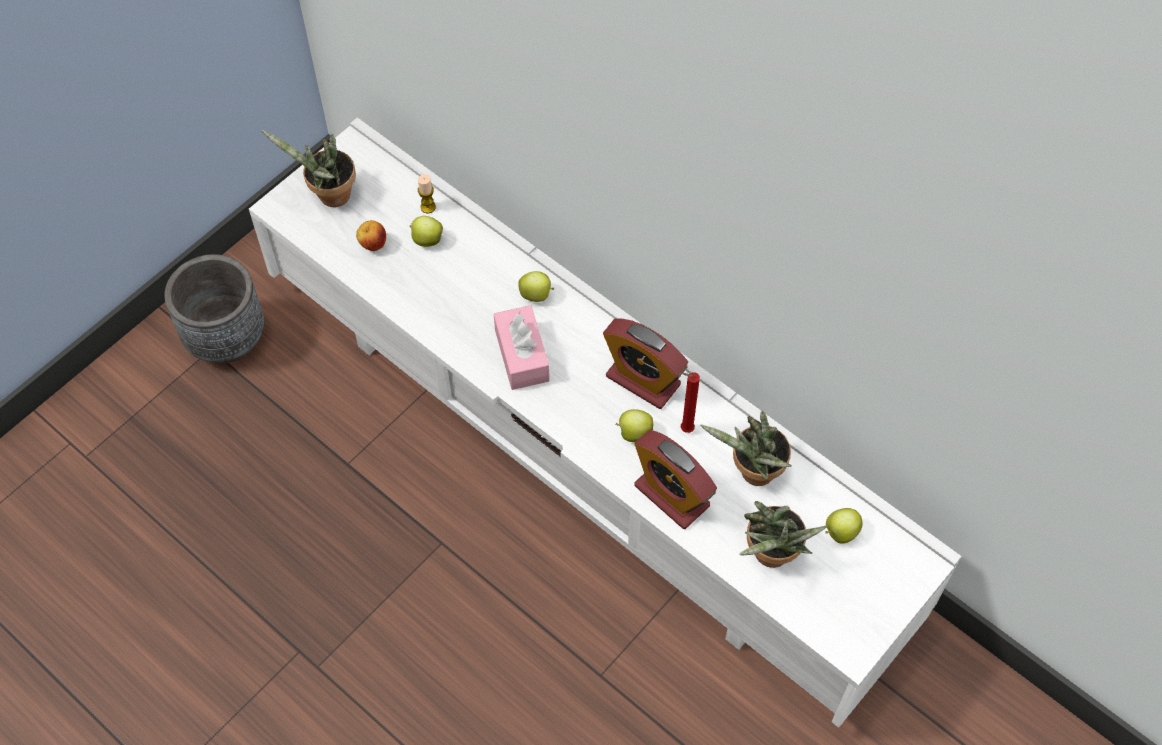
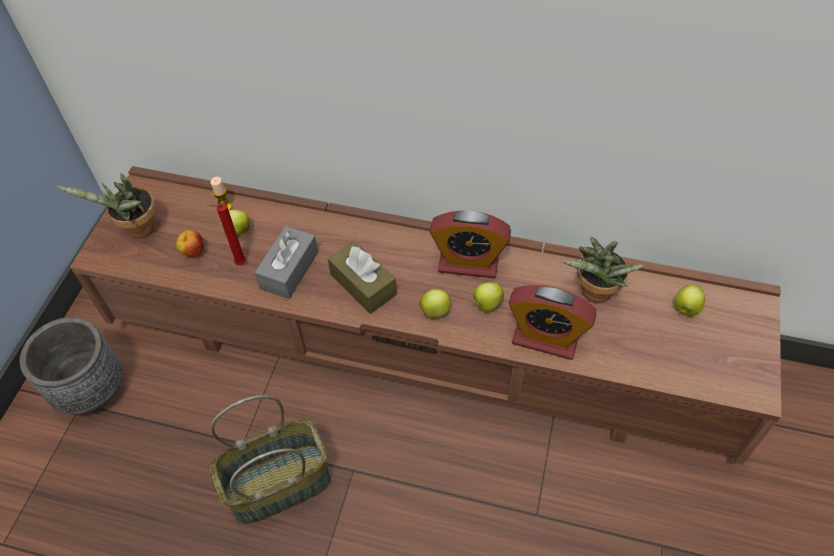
camera: 25 degrees left, 5 degrees down
white tv stand [249,118,961,728] -> brown tv stand [70,166,781,464]
pink tissue box [494,305,550,390] -> brown tissue box [328,241,397,314]
apple [519,271,554,302] -> apple moved to [419,289,452,318]
red candle [681,372,700,433] -> red candle moved to [210,203,246,265]
potted plant [739,501,827,568] -> none
none -> basket [210,395,331,524]
none -> grey tissue box [255,226,318,299]

